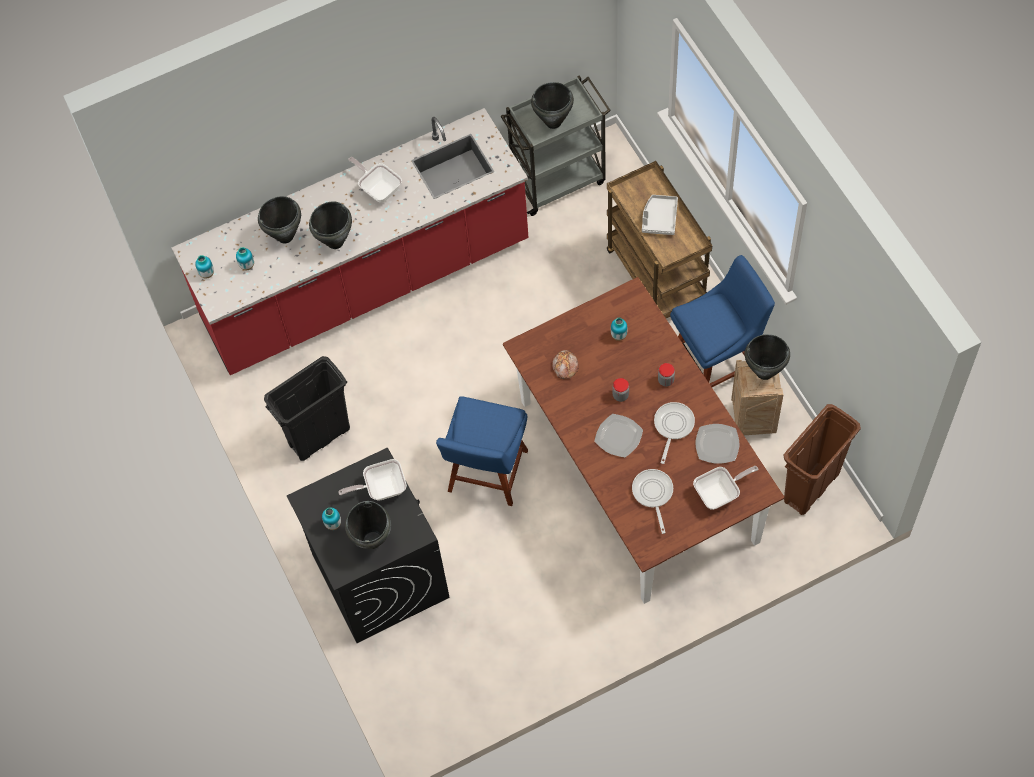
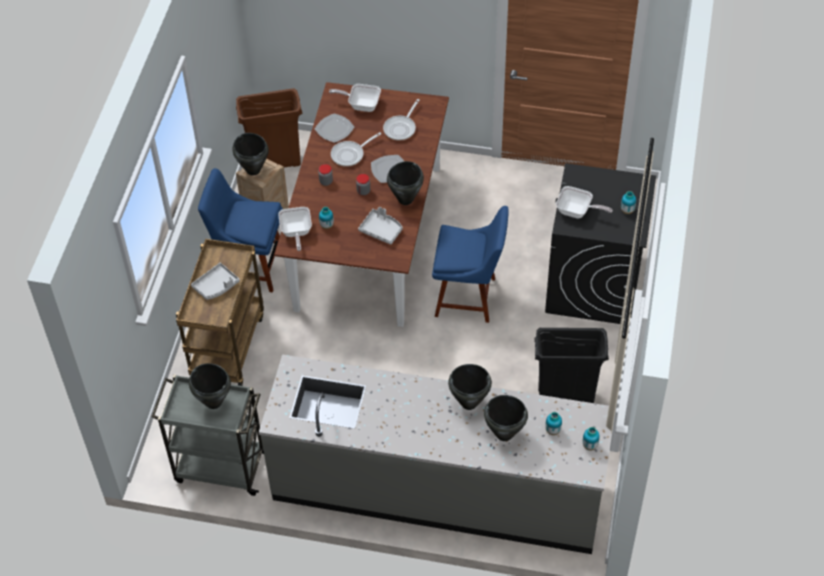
camera: 145 degrees left, 10 degrees down
red counter [172,108,528,375] -> grey counter [259,354,614,554]
black cooking pot [345,501,391,549] -> black cooking pot moved to [387,161,424,205]
frying pan [348,157,402,203] -> frying pan moved to [278,207,312,251]
blue chair [436,396,528,506] -> blue chair turned 45 degrees clockwise [432,206,509,323]
bread [552,350,579,379] -> grey tray [358,207,403,245]

